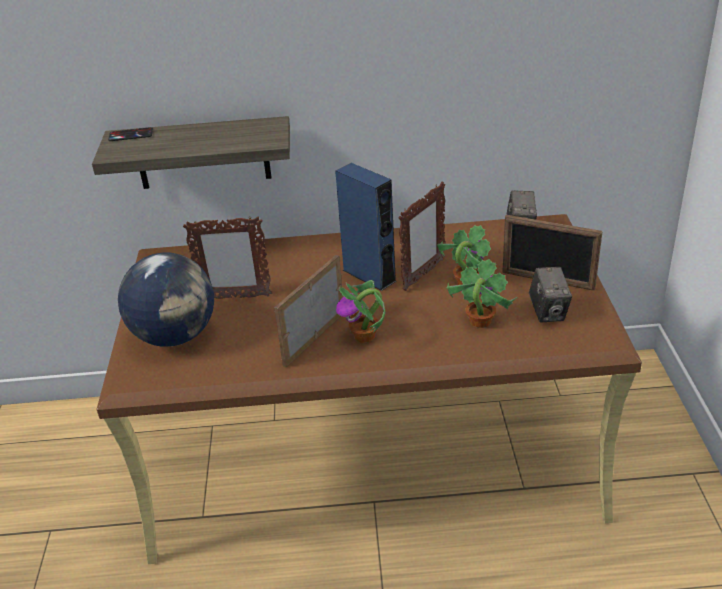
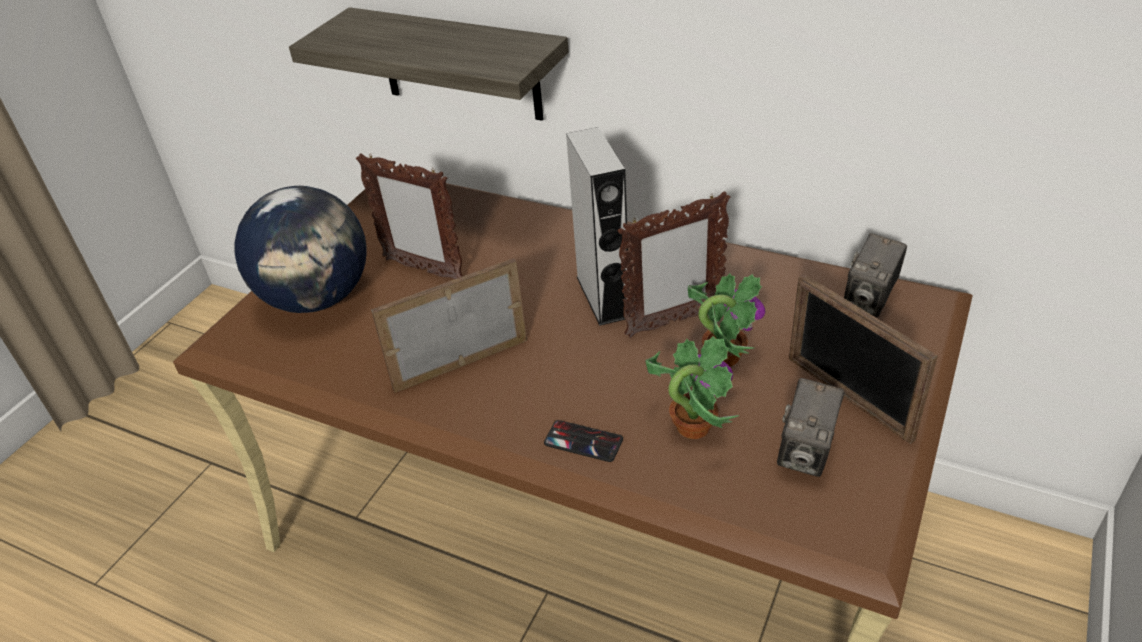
camera: 30 degrees right, 5 degrees up
phone [108,127,153,141] -> phone moved to [544,420,623,462]
blue speaker [335,163,396,291] -> grey speaker [566,127,629,326]
potted plant [336,280,386,343] -> none

